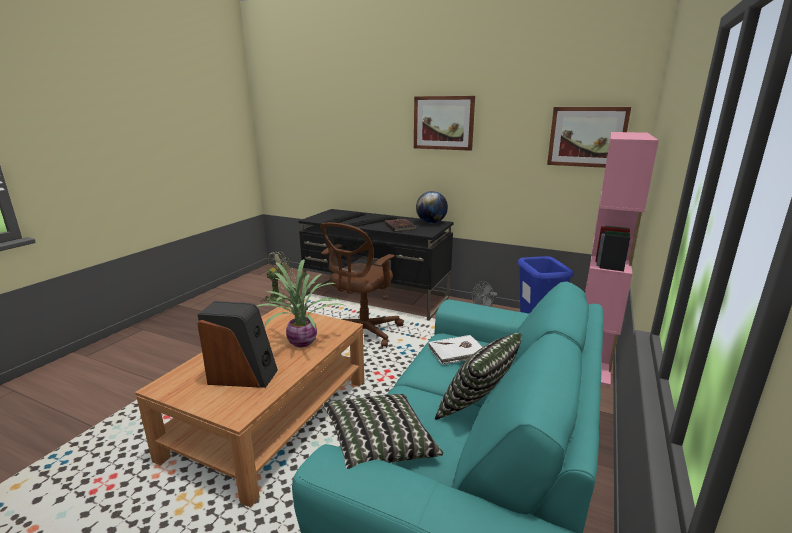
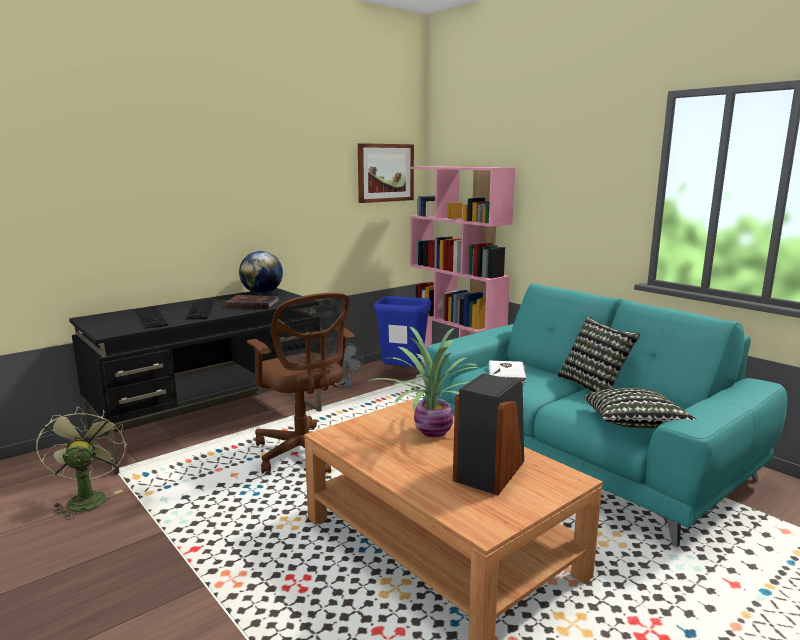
camera: 65 degrees left, 5 degrees down
picture [414,96,475,151] -> none

